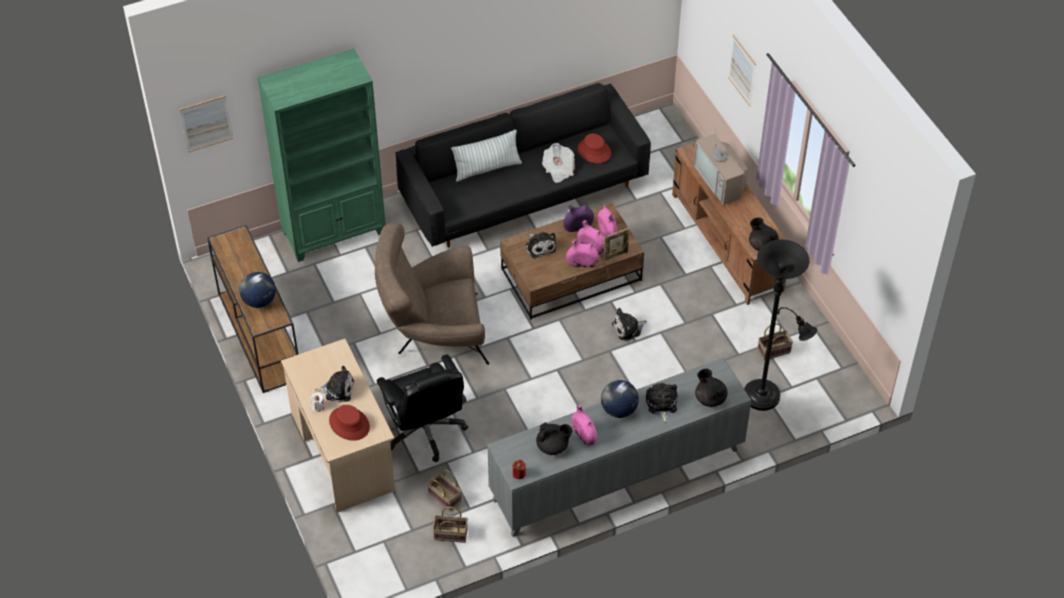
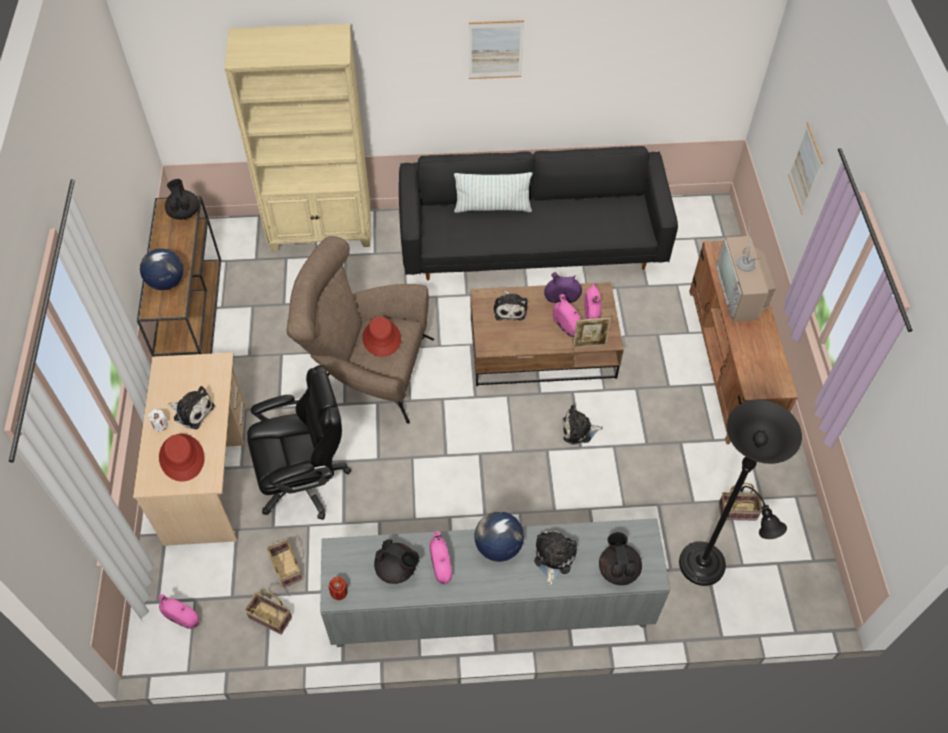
camera: 20 degrees right, 5 degrees up
picture [179,95,233,152] -> picture moved to [469,20,524,79]
green bookcase [257,48,386,262] -> beige bookcase [224,24,371,251]
black office chair [377,355,468,462] -> black office chair turned 105 degrees counterclockwise [247,365,352,520]
newspaper [542,143,575,183] -> none
pink vase [566,239,599,268] -> pink vase moved to [158,594,199,629]
red hat [578,133,611,163] -> red hat moved to [362,316,401,357]
black teapot [749,217,779,251] -> black teapot moved to [165,179,199,220]

